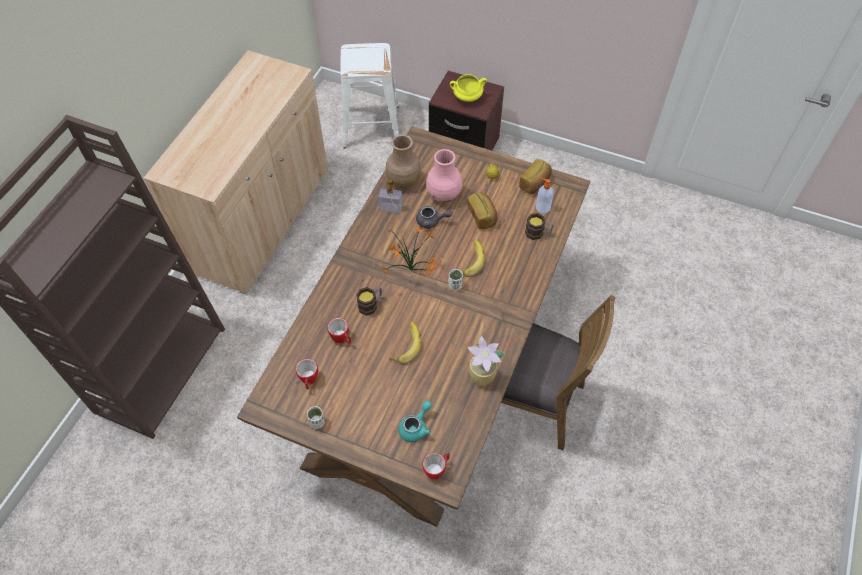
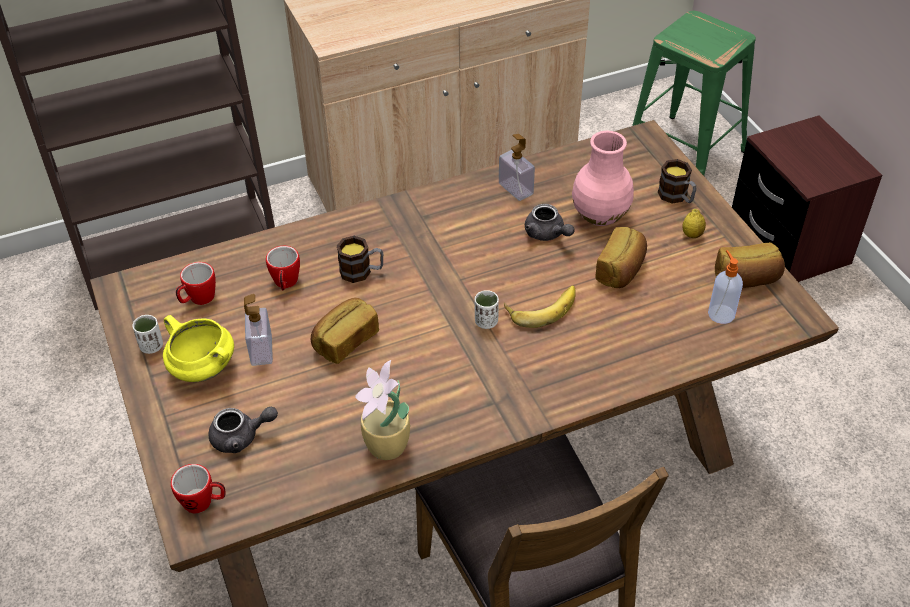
camera: 45 degrees right, 10 degrees down
white stool [340,43,399,149] -> green stool [632,11,756,176]
potted plant [381,226,439,277] -> none
brown vase [385,135,421,188] -> none
banana [389,322,422,364] -> bread [311,298,379,364]
turquoise teapot [398,401,432,442] -> grey teapot [209,407,278,453]
yellow cooking pot [450,74,487,102] -> yellow cooking pot moved to [163,315,234,382]
mug [525,213,554,240] -> mug moved to [658,159,696,203]
none -> soap dispenser [244,294,273,366]

